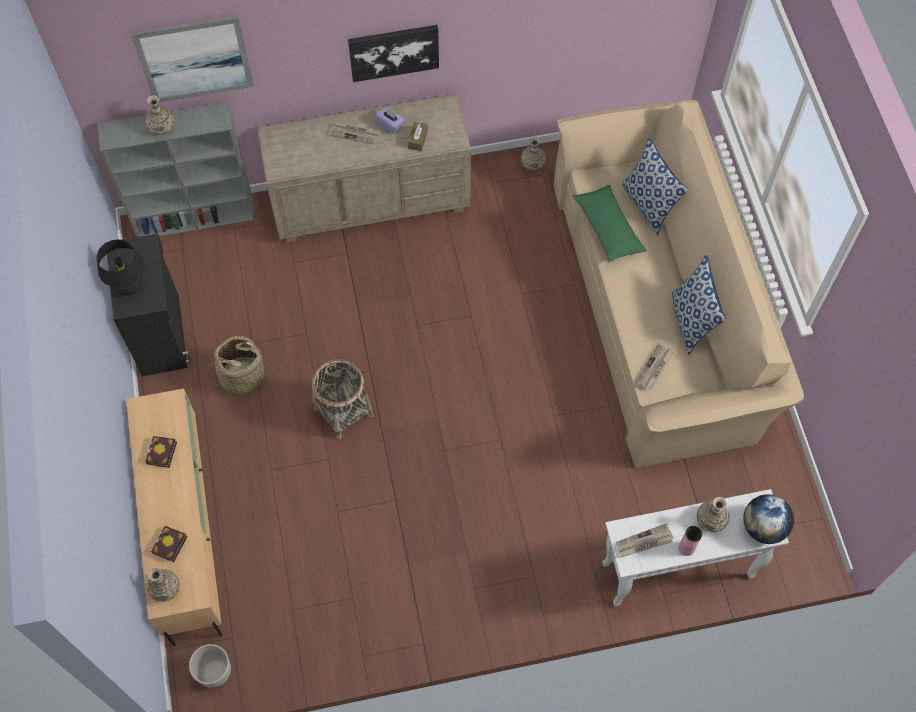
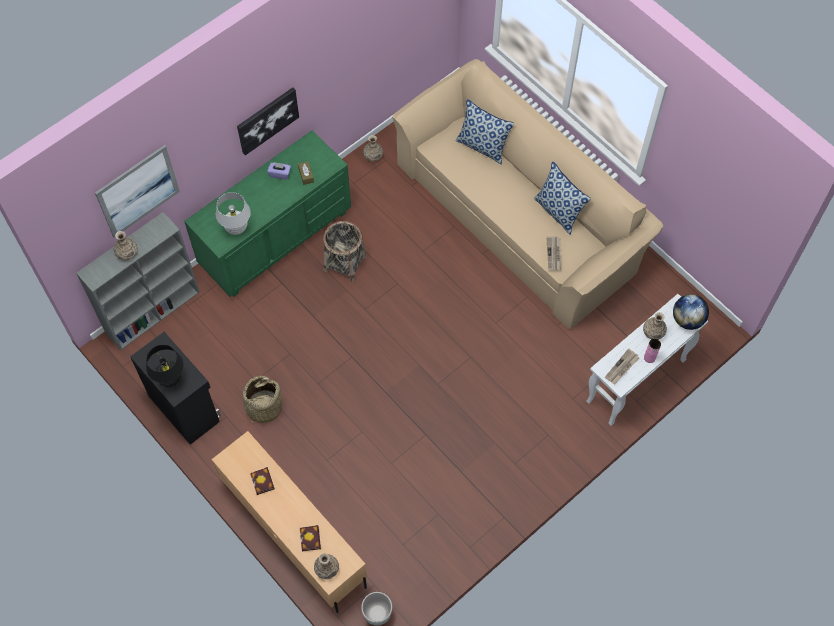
camera: 30 degrees left, 0 degrees up
beige dresser [257,94,471,243] -> green dresser [184,130,351,297]
basket [312,359,374,439] -> basket moved to [323,221,367,282]
newspaper [328,121,380,144] -> none
green pillow [572,185,647,263] -> none
none -> white table lamp [216,192,251,235]

